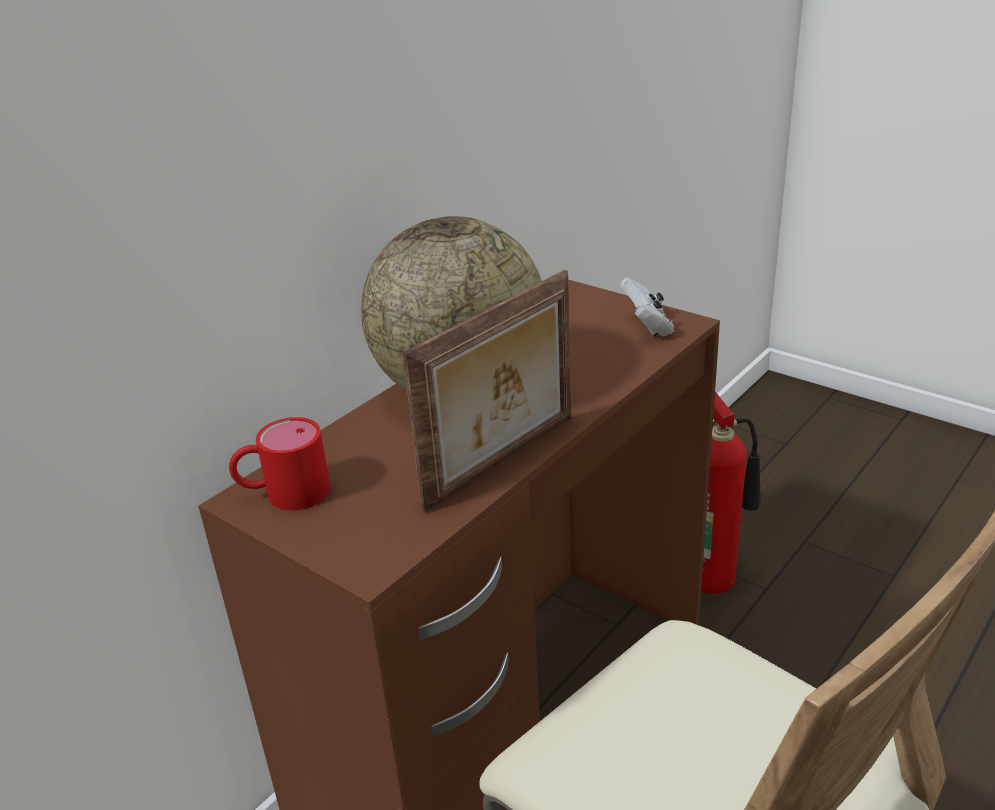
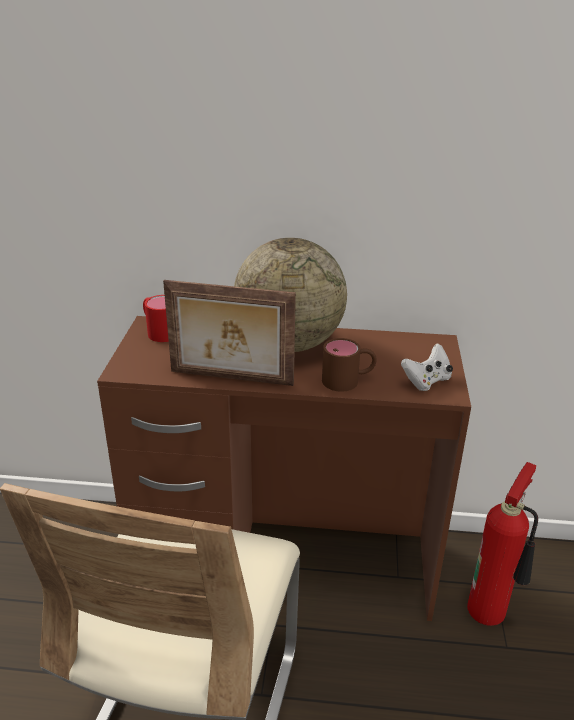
camera: 55 degrees right, 0 degrees up
none -> brown mug [322,338,377,392]

